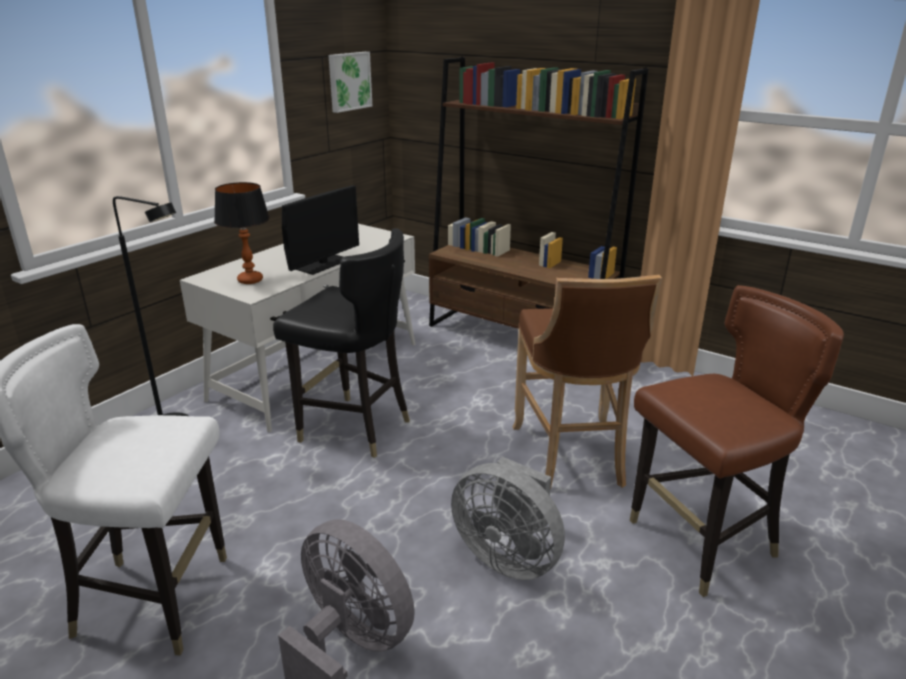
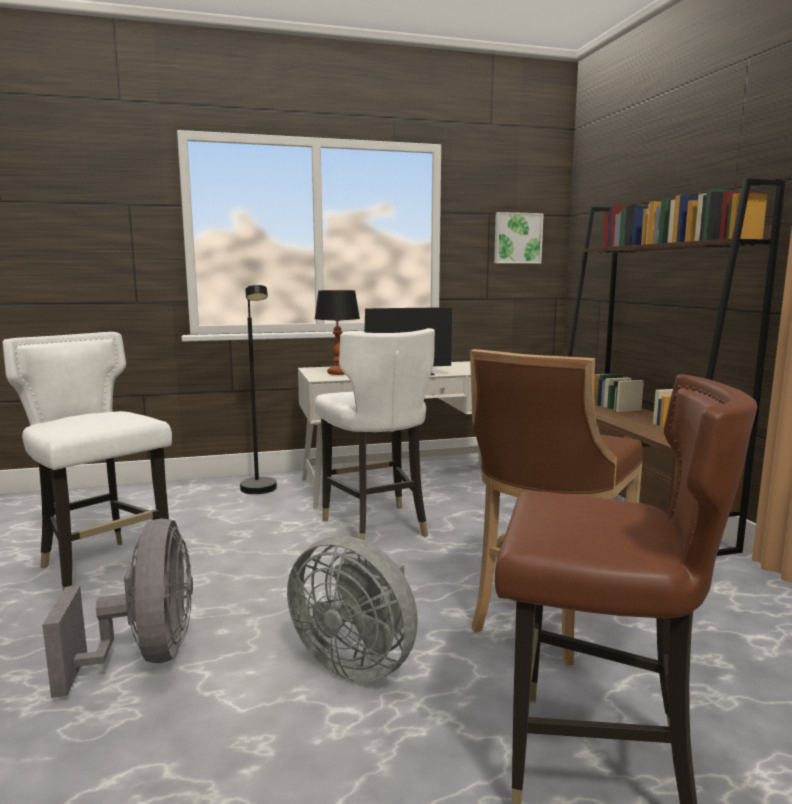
camera: 40 degrees right, 15 degrees down
black chair [273,229,410,458] -> white chair [314,328,435,540]
grey fan [451,457,565,580] -> grey fan turned 45 degrees counterclockwise [287,536,418,682]

